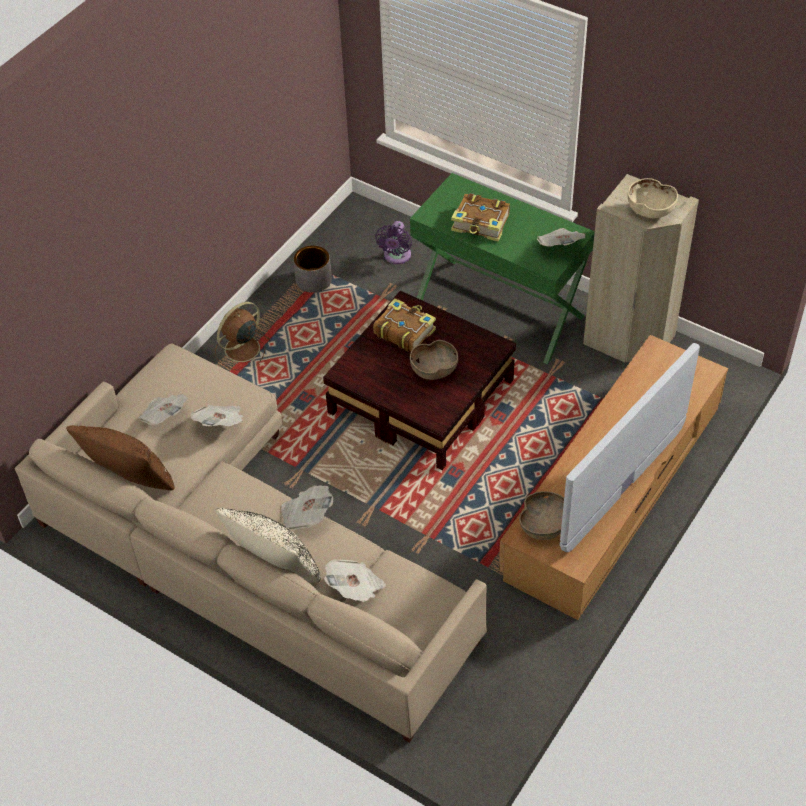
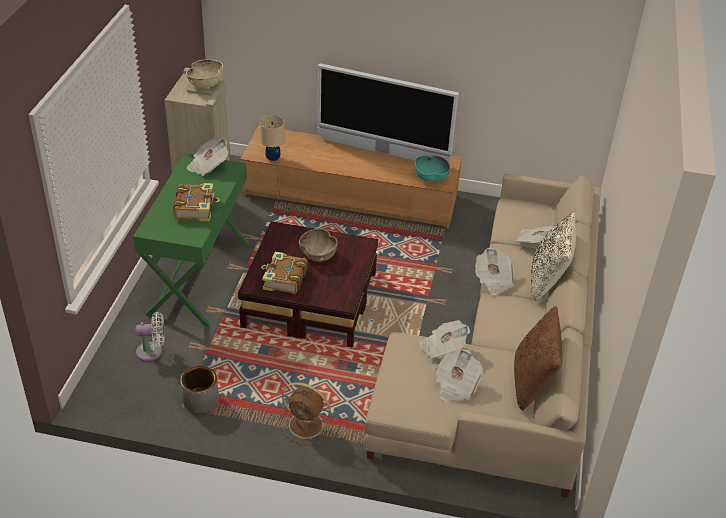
camera: 115 degrees left, 10 degrees down
purple fan [375,221,412,264] -> white fan [136,312,164,362]
brown bowl [519,491,564,540] -> turquoise bowl [415,155,450,182]
none -> beige table lamp [260,115,285,161]

